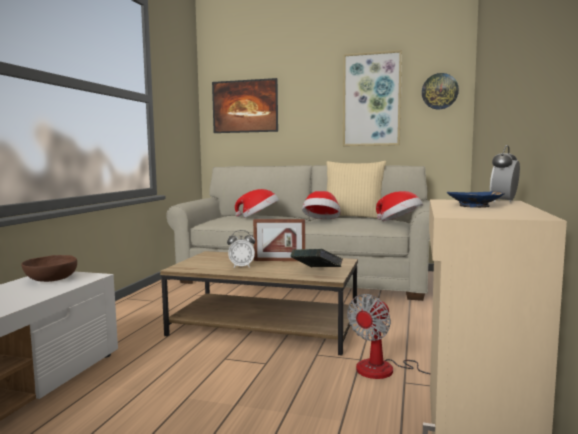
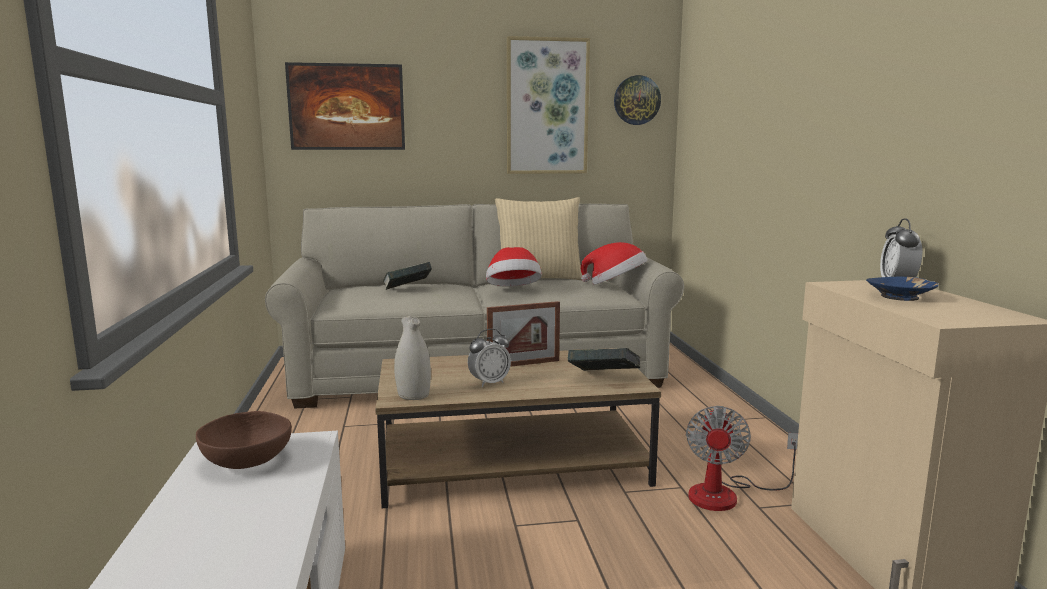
camera: 25 degrees left, 5 degrees up
hat [235,189,279,218] -> book [383,262,432,290]
none -> white vase [394,316,431,400]

